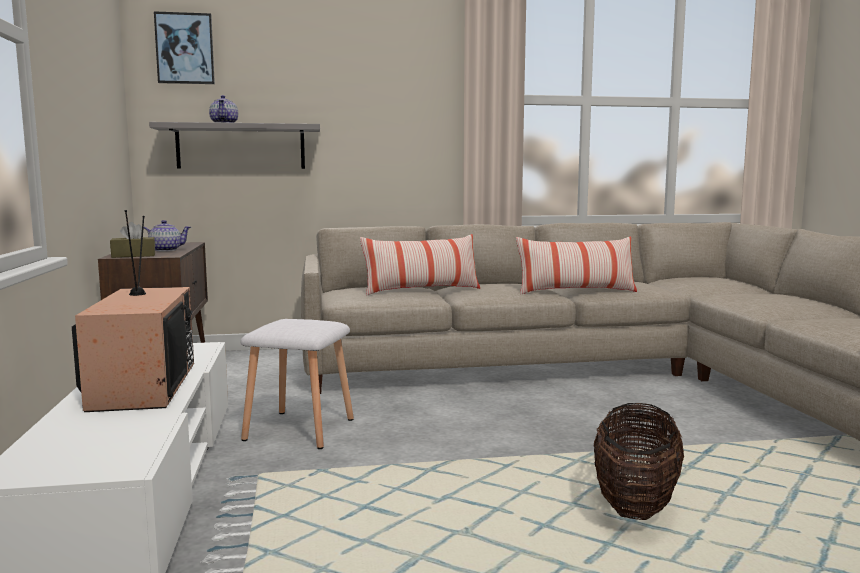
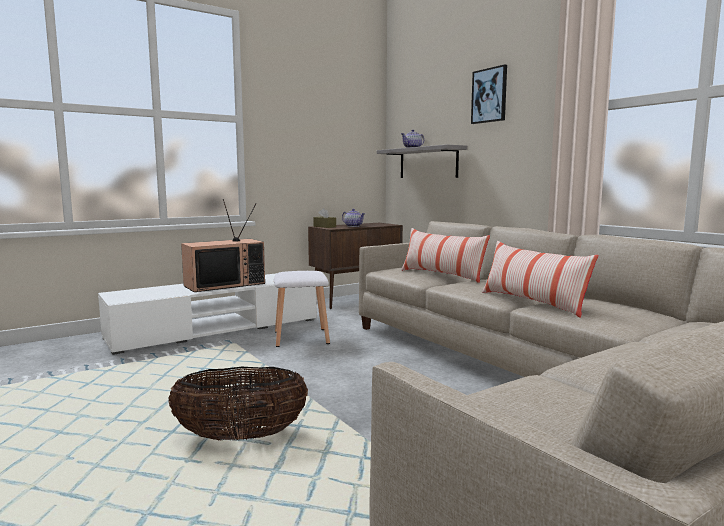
camera: 65 degrees right, 0 degrees up
picture [154,11,215,84] -> picture moved to [471,64,507,124]

